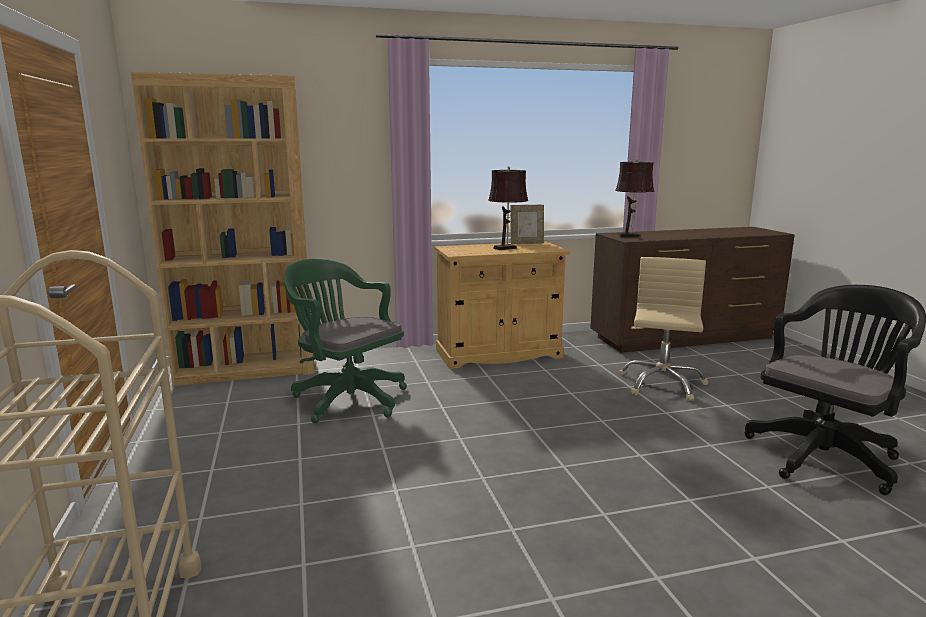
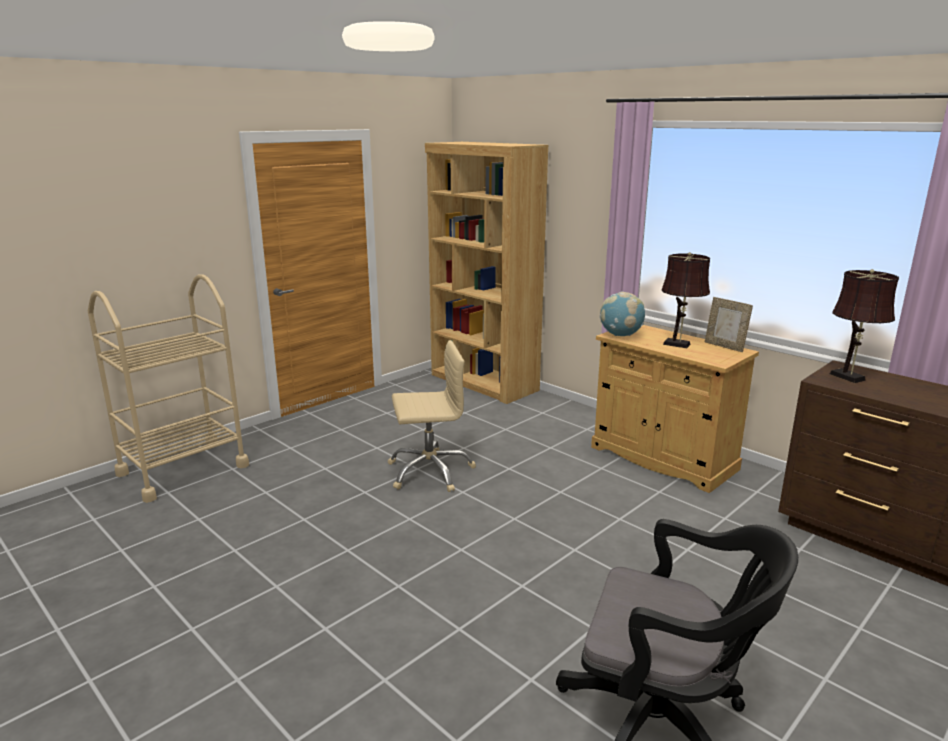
camera: 60 degrees right, 5 degrees up
green office chair [284,259,407,423] -> none
beige office chair [618,257,709,401] -> beige office chair moved to [388,340,476,492]
none -> globe [600,292,645,336]

